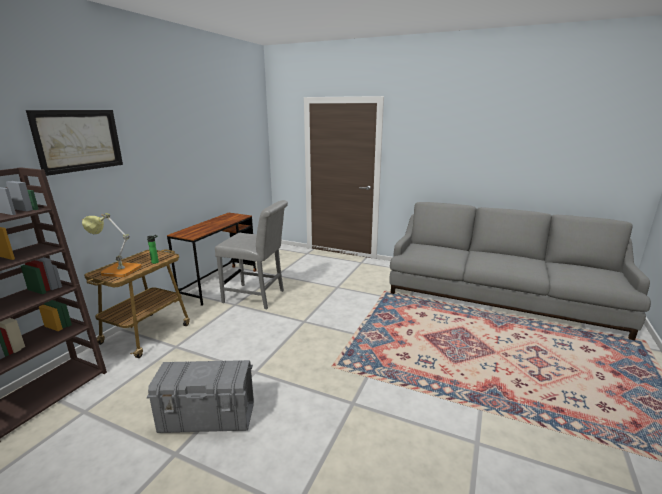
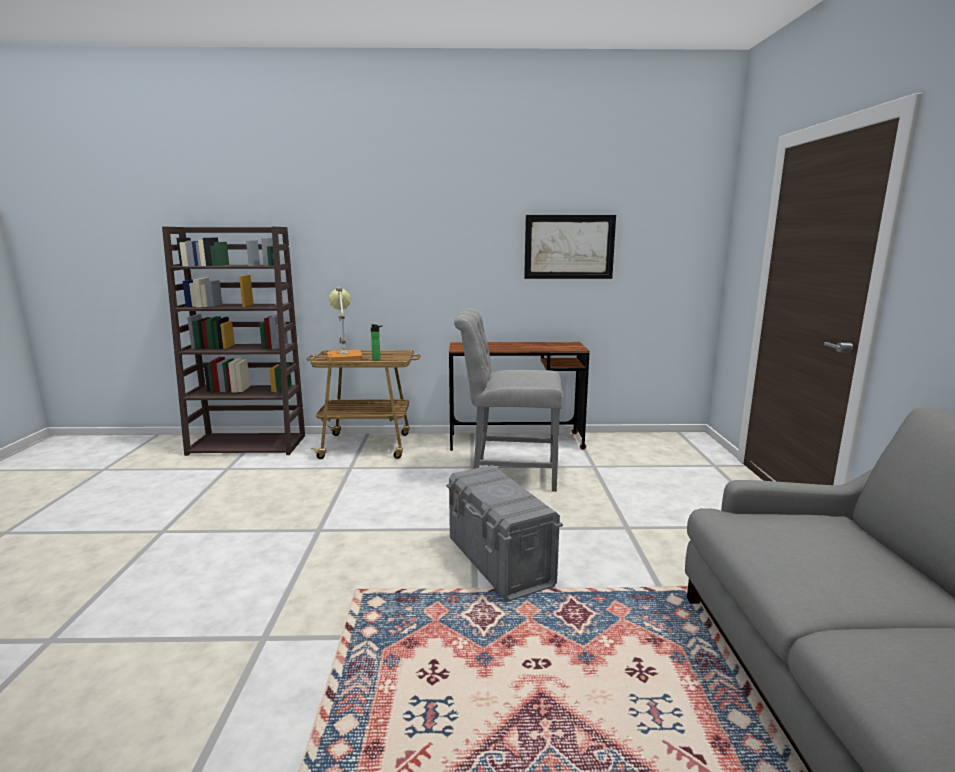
camera: 65 degrees right, 5 degrees down
picture [26,110,123,176] -> picture moved to [524,215,616,279]
grey storage box [147,360,254,433] -> grey storage box moved to [446,465,563,602]
grey chair [215,200,288,309] -> grey chair turned 105 degrees clockwise [454,308,563,492]

